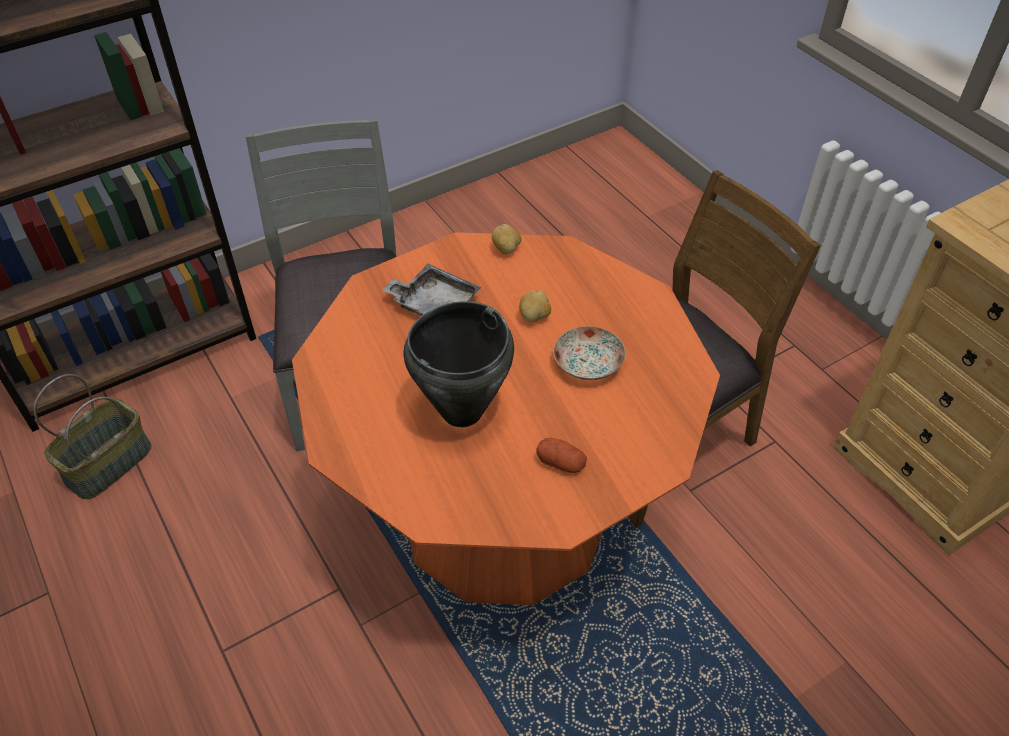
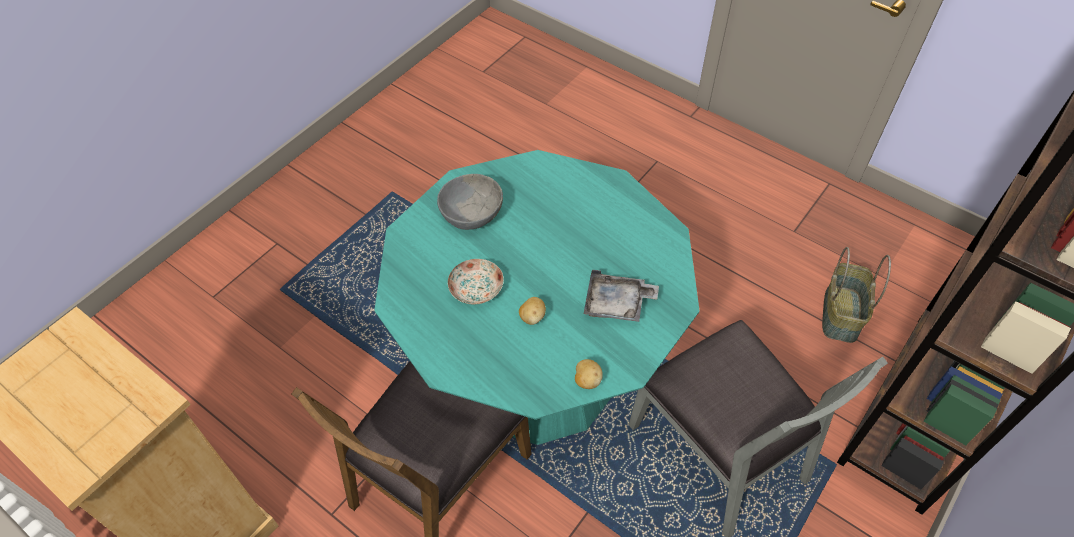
camera: 160 degrees right, 5 degrees up
orange dining table [292,232,720,605] -> turquoise dining table [374,150,700,445]
black cooking pot [403,301,514,427] -> none
potato [536,438,587,473] -> grey bowl [437,174,503,230]

